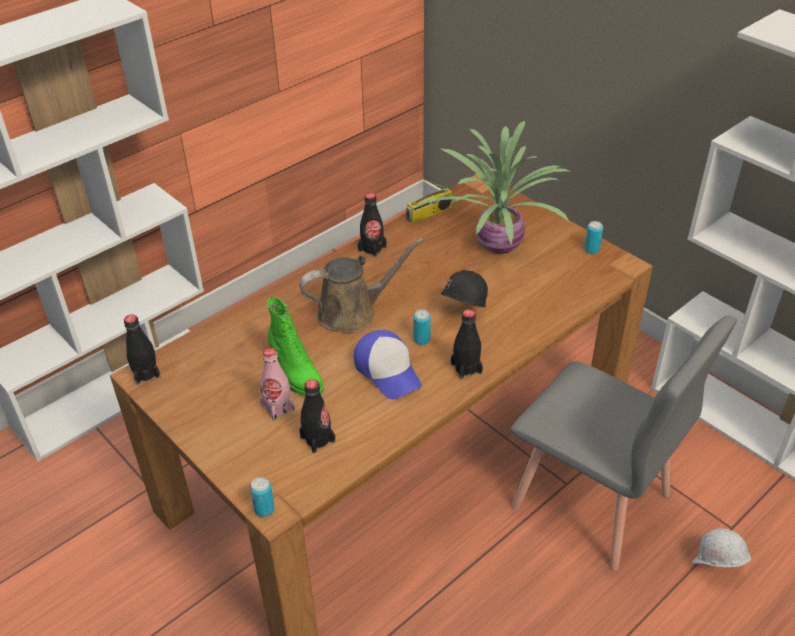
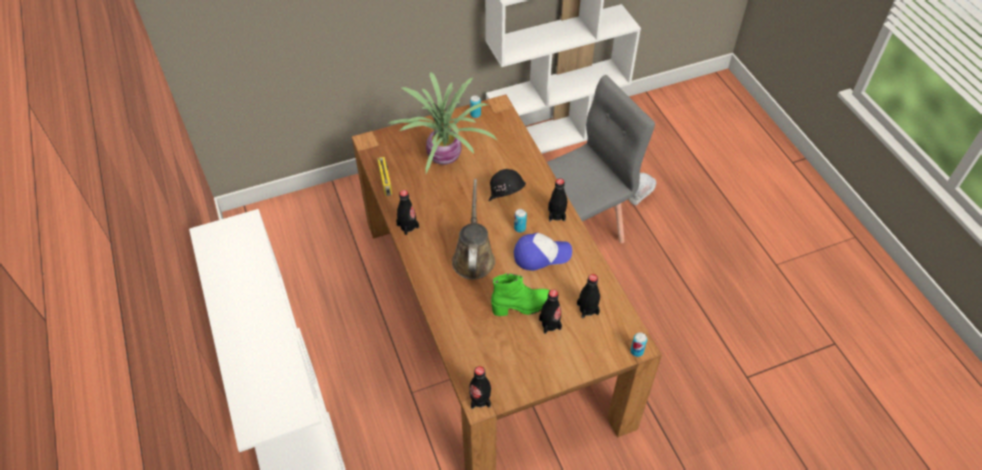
camera: 70 degrees left, 10 degrees up
pink bottle [260,348,295,420] -> black bottle [539,289,562,334]

